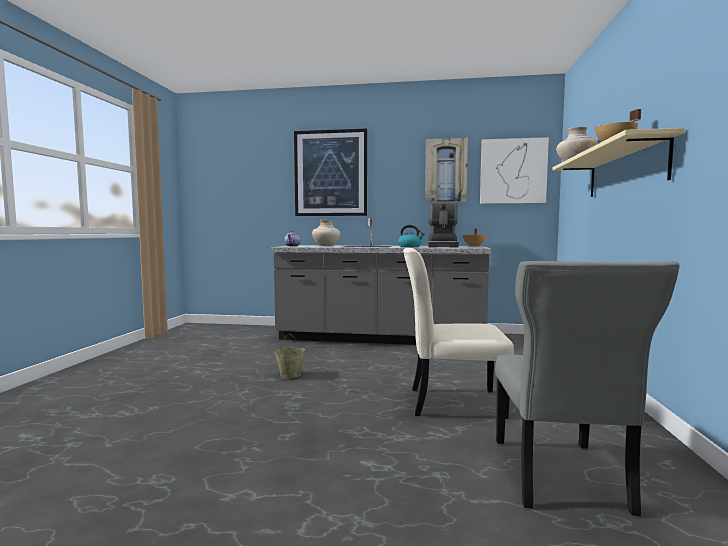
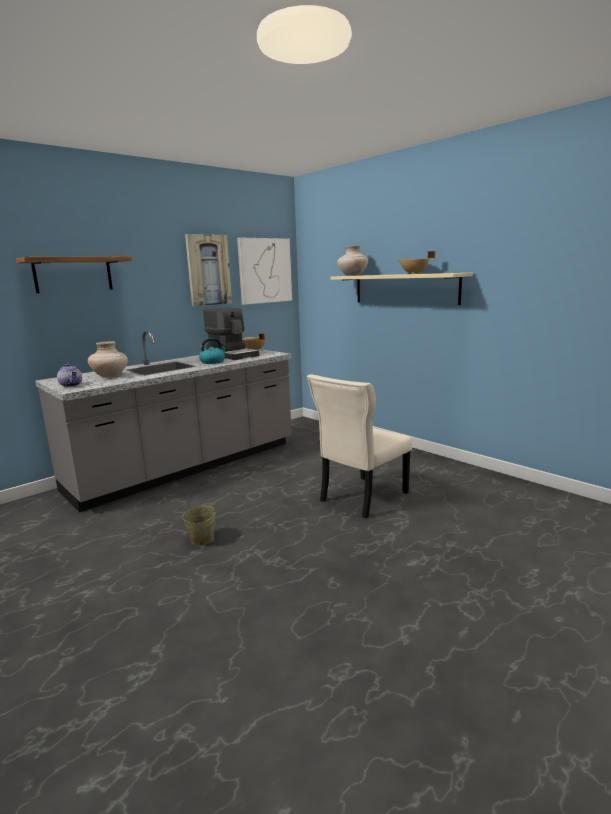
camera: 50 degrees left, 10 degrees up
picture [294,128,367,216] -> shelf [16,256,132,293]
grey chair [495,261,680,516] -> none

